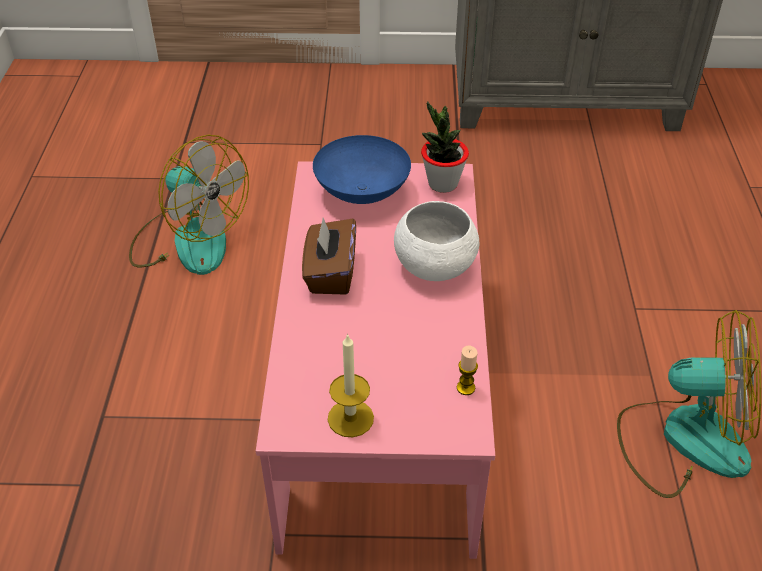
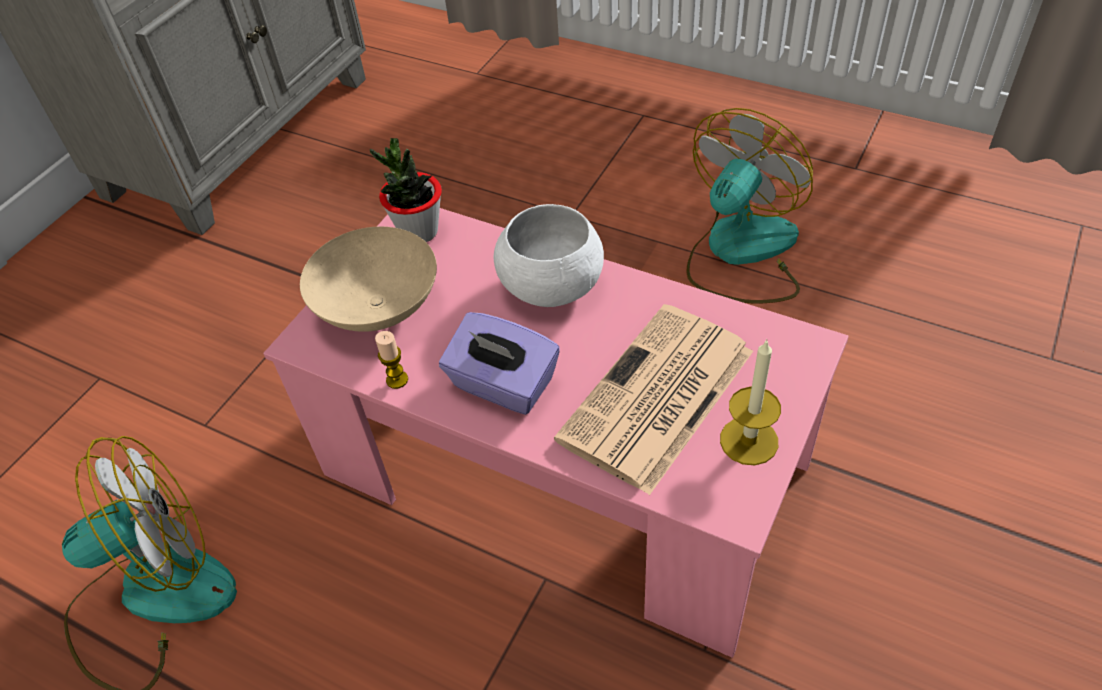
camera: 60 degrees left, 5 degrees up
brown tissue box [302,218,356,295] -> purple tissue box [439,312,560,415]
blue bowl [313,135,411,204] -> beige bowl [300,227,437,332]
candle [457,346,478,395] -> candle moved to [375,331,408,389]
none -> newspaper [554,304,753,495]

